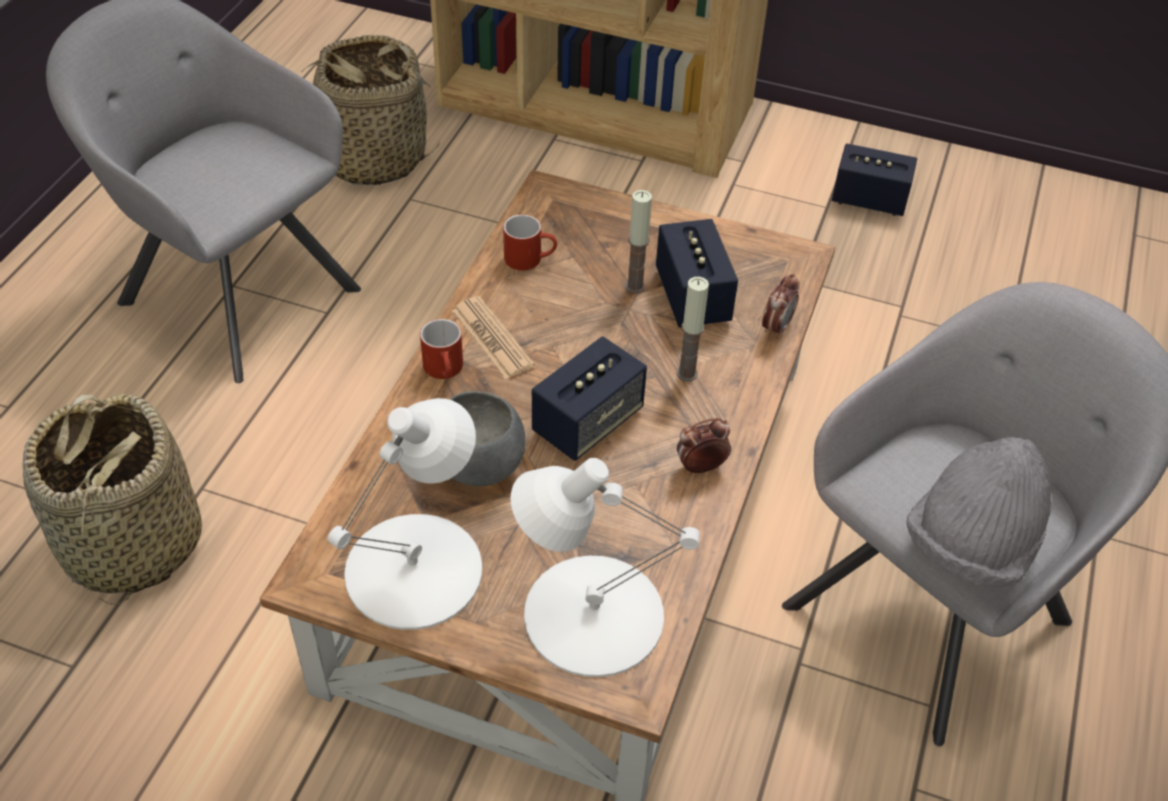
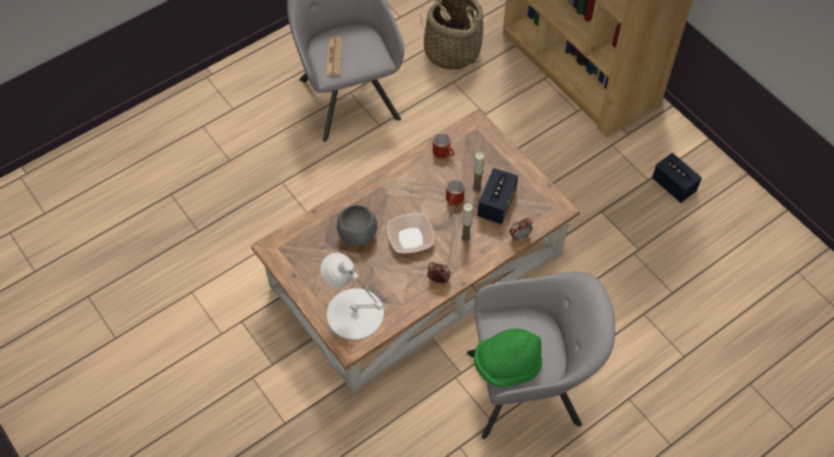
camera: 35 degrees right, 10 degrees up
basket [23,393,202,605] -> none
white table lamp [327,398,482,630] -> none
red mug [420,319,463,379] -> red mug moved to [446,179,465,206]
newspaper [452,296,535,380] -> newspaper moved to [326,37,342,75]
speaker [532,336,647,461] -> bowl [387,213,434,254]
grey hat [907,437,1051,587] -> green hat [474,328,542,387]

